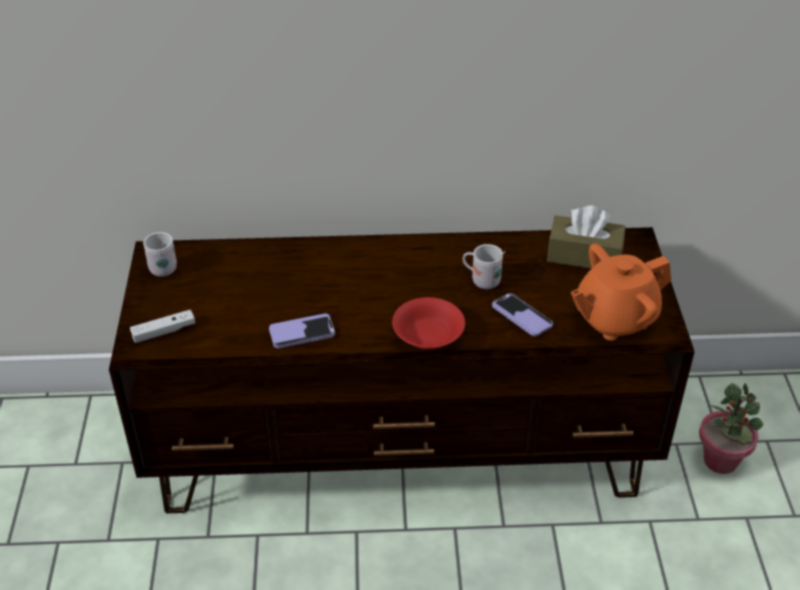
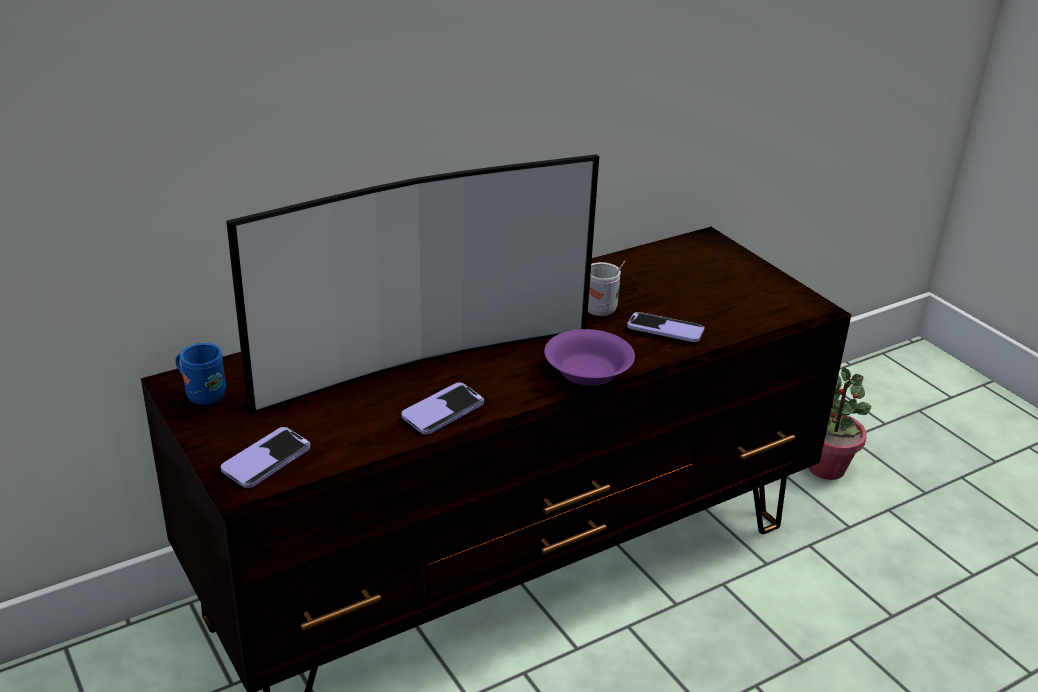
camera: 30 degrees left, 10 degrees down
white game controller [130,310,195,343] -> phone [221,427,310,488]
white mug [143,232,177,277] -> blue mug [176,343,226,405]
red bowl [392,297,465,350] -> purple bowl [544,329,635,386]
brown tissue box [547,205,626,268] -> none
orange teapot [571,243,671,341] -> none
none -> television [226,154,599,415]

